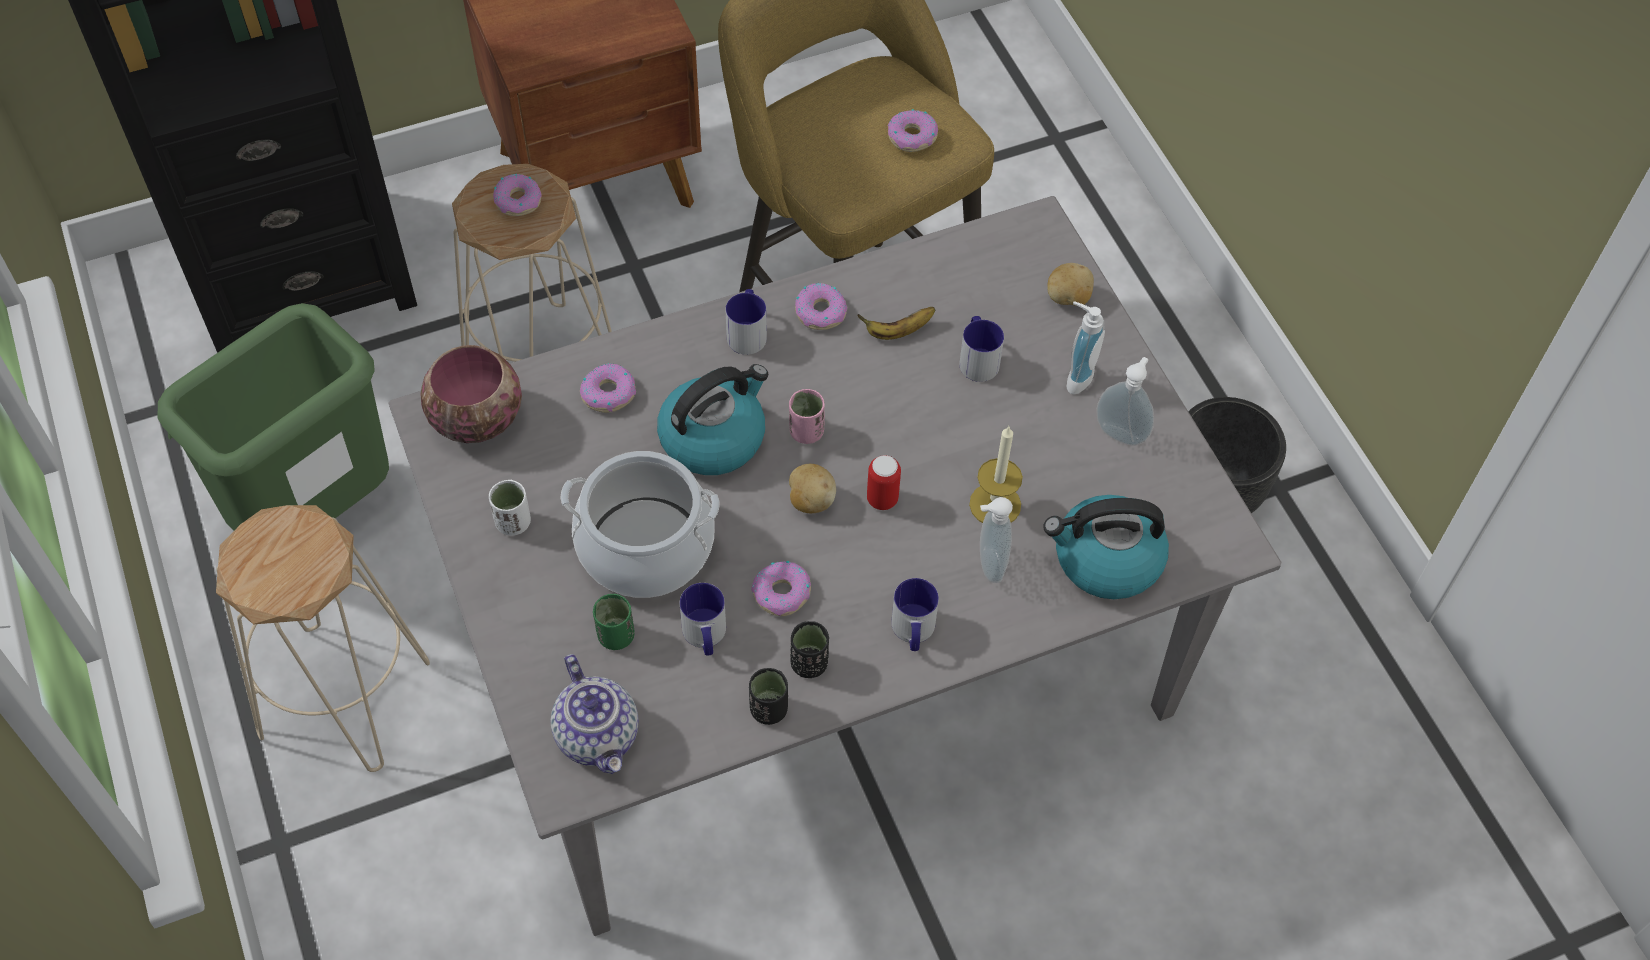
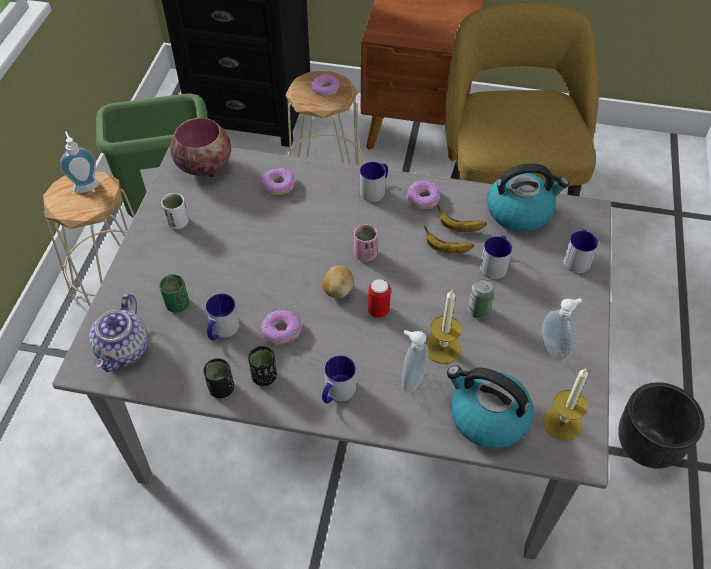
camera: 35 degrees right, 5 degrees down
cooking pot [561,451,720,598] -> none
kettle [657,364,768,475] -> kettle moved to [487,163,569,232]
donut [888,109,938,152] -> none
potato [1047,263,1094,306] -> mug [563,229,598,273]
soap dispenser [1067,301,1105,394] -> soap dispenser moved to [60,132,99,193]
none -> banana [424,225,474,254]
none -> can [468,279,494,318]
none -> candle [543,368,588,441]

